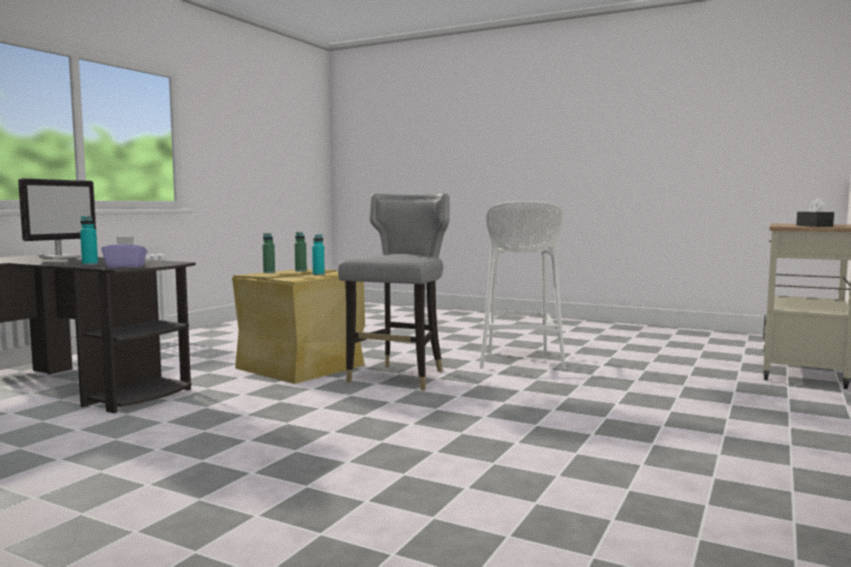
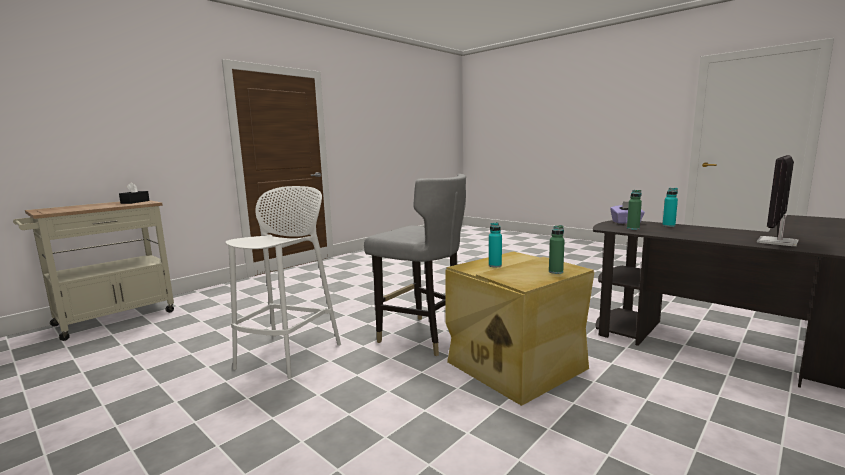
camera: 165 degrees left, 5 degrees up
green bottle [294,232,307,272] -> green bottle moved to [627,190,642,230]
grey chair [338,193,450,390] -> grey chair turned 90 degrees counterclockwise [364,174,466,356]

